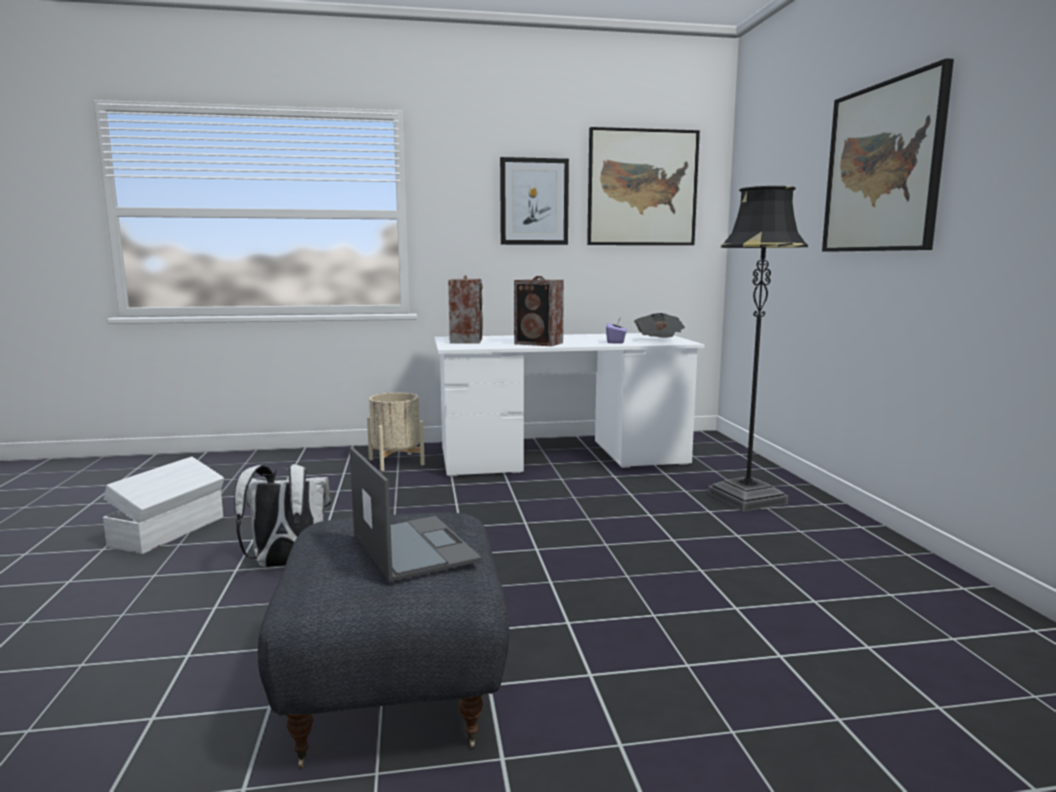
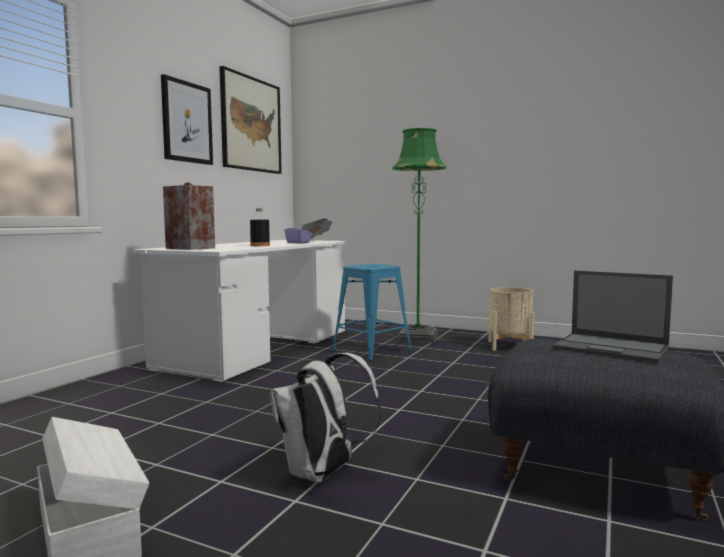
camera: 55 degrees left, 5 degrees down
laptop [350,447,482,582] -> laptop turned 150 degrees counterclockwise [553,271,673,363]
beige planter [367,393,425,471] -> beige planter moved to [489,287,534,351]
speaker [514,276,564,346] -> black bottle [250,208,270,246]
black floor lamp [708,186,808,512] -> green floor lamp [392,128,446,343]
picture [822,58,954,252] -> none
none -> blue stool [332,264,412,361]

